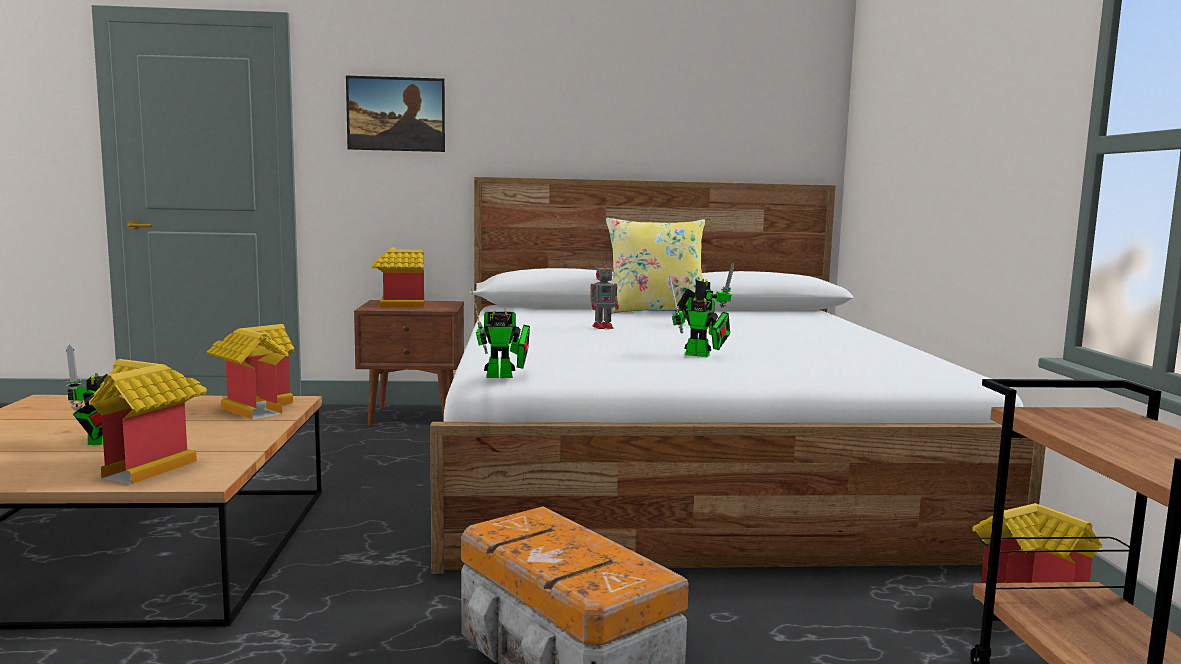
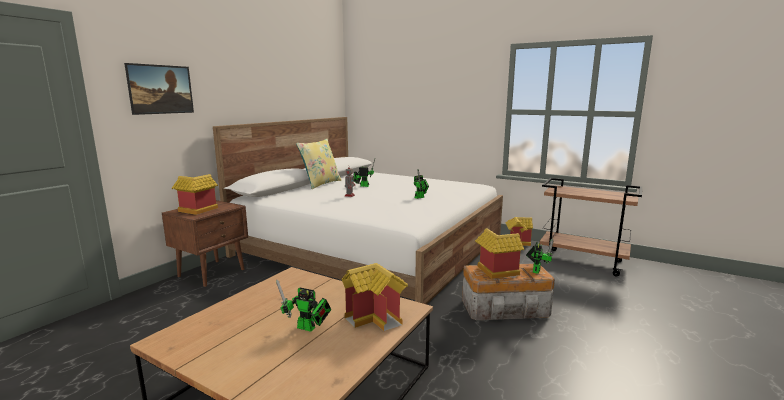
camera: 55 degrees left, 5 degrees up
toy house [207,324,295,420] -> toy house moved to [475,229,524,279]
toy robot [471,288,530,378] -> toy robot moved to [526,239,553,274]

